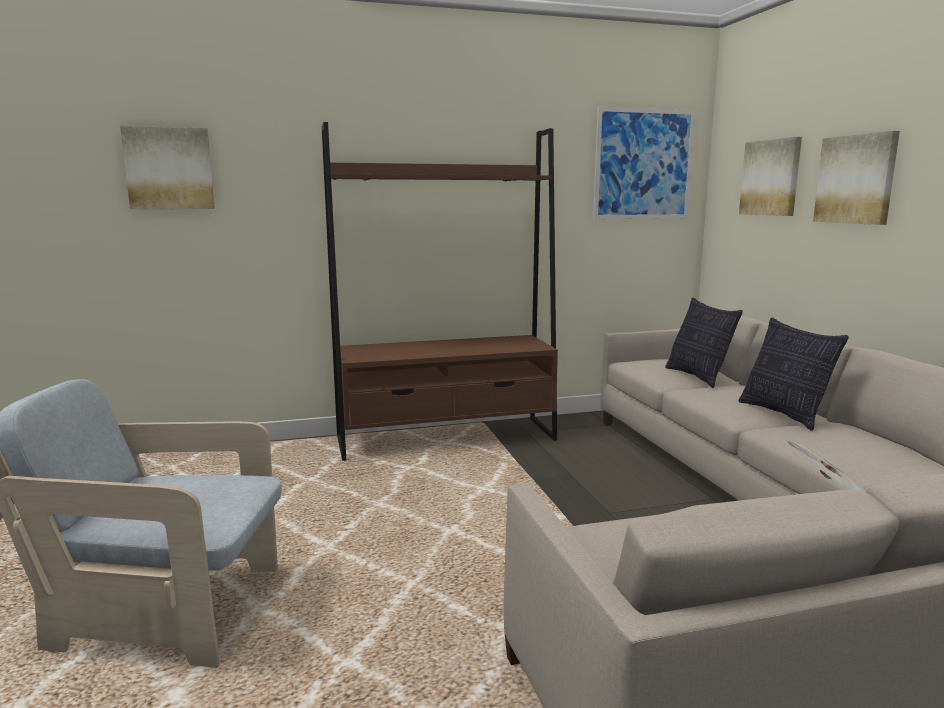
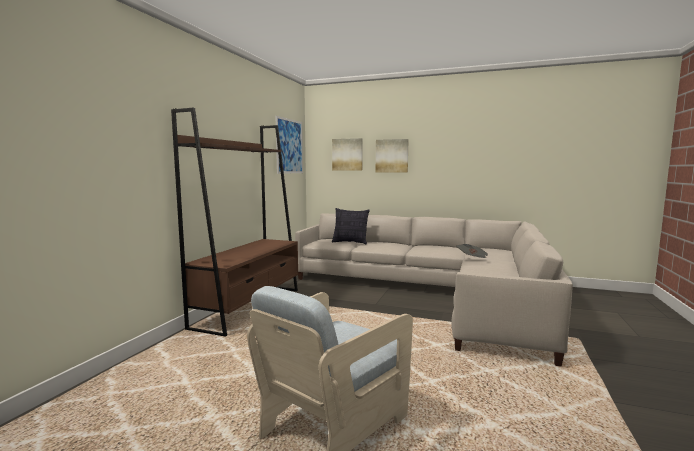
camera: 55 degrees left, 5 degrees down
picture [120,126,215,209] -> none
pillow [738,317,849,431] -> none

